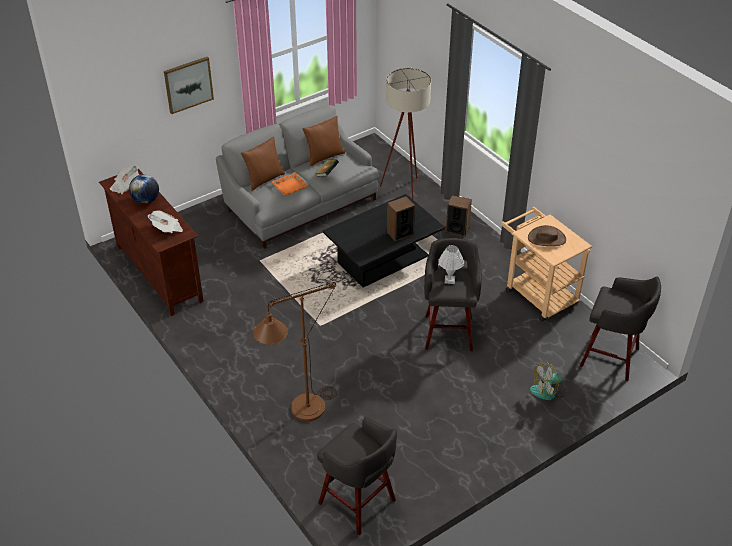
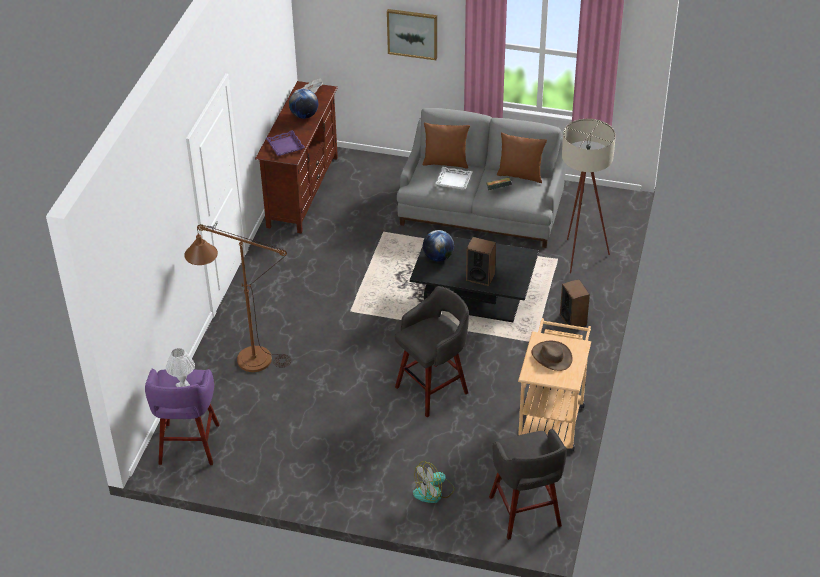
camera: 50 degrees right, 0 degrees up
newspaper [148,210,183,233] -> purple tray [266,130,305,156]
orange tray [271,172,309,196] -> white tray [435,167,473,190]
grey stool [317,417,397,535] -> purple stool [145,369,220,465]
white table lamp [438,245,464,284] -> white table lamp moved to [166,348,195,387]
fan [530,362,568,400] -> fan turned 60 degrees counterclockwise [413,461,454,503]
none -> globe [423,230,454,262]

